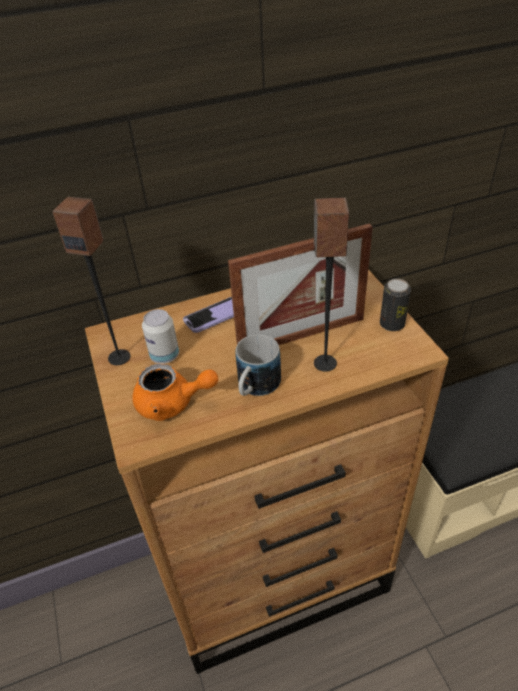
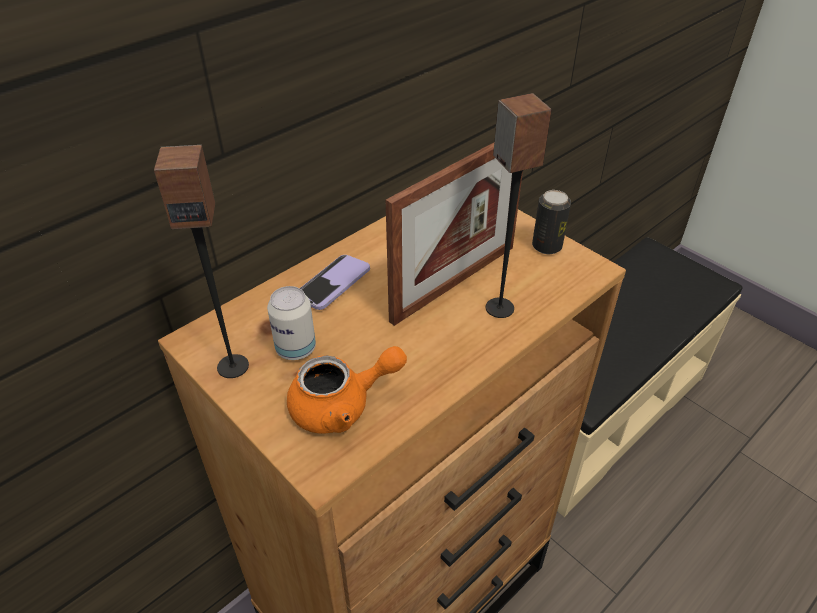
camera: 25 degrees left, 0 degrees up
mug [235,334,281,396] -> none

